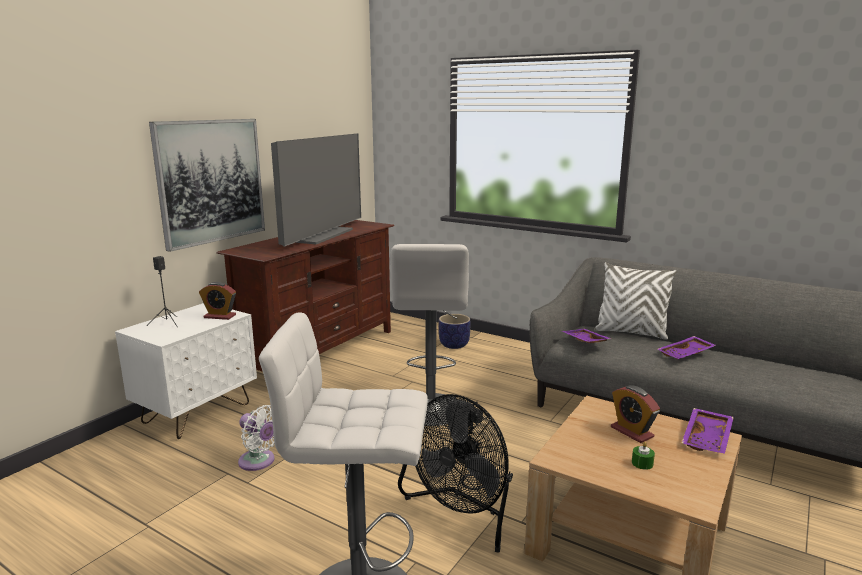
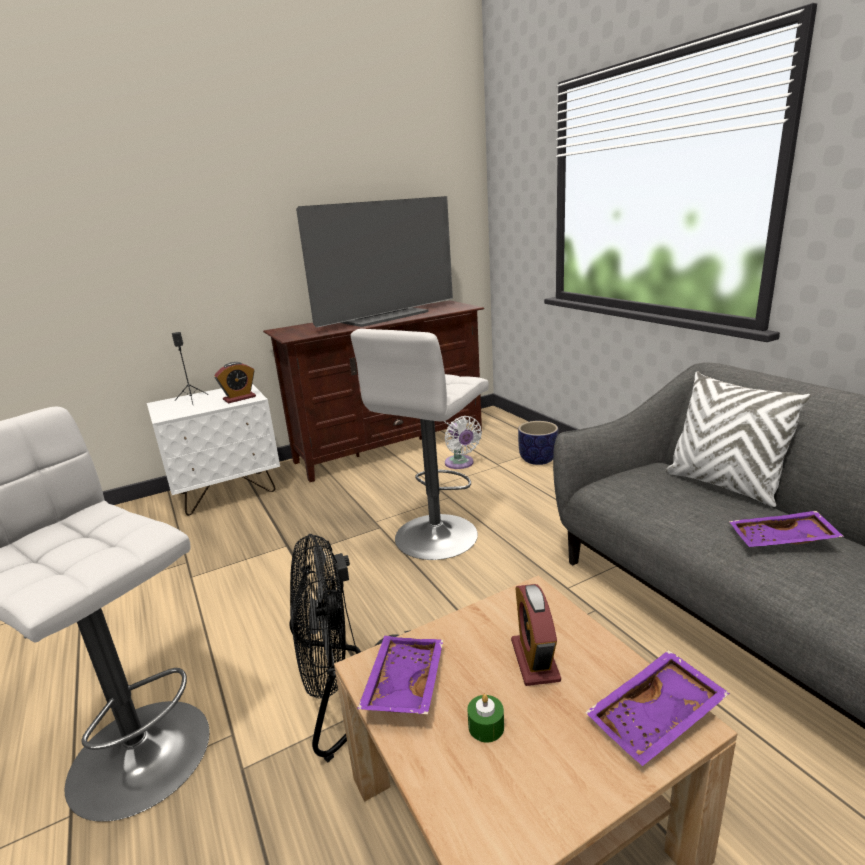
camera: 30 degrees right, 5 degrees up
picture [149,119,265,252] -> none
alarm clock [199,282,236,320] -> alarm clock turned 75 degrees counterclockwise [214,362,256,403]
white fan [238,405,275,471] -> white fan moved to [445,416,482,469]
purple tray [562,329,612,343] -> purple tray moved to [357,636,443,715]

